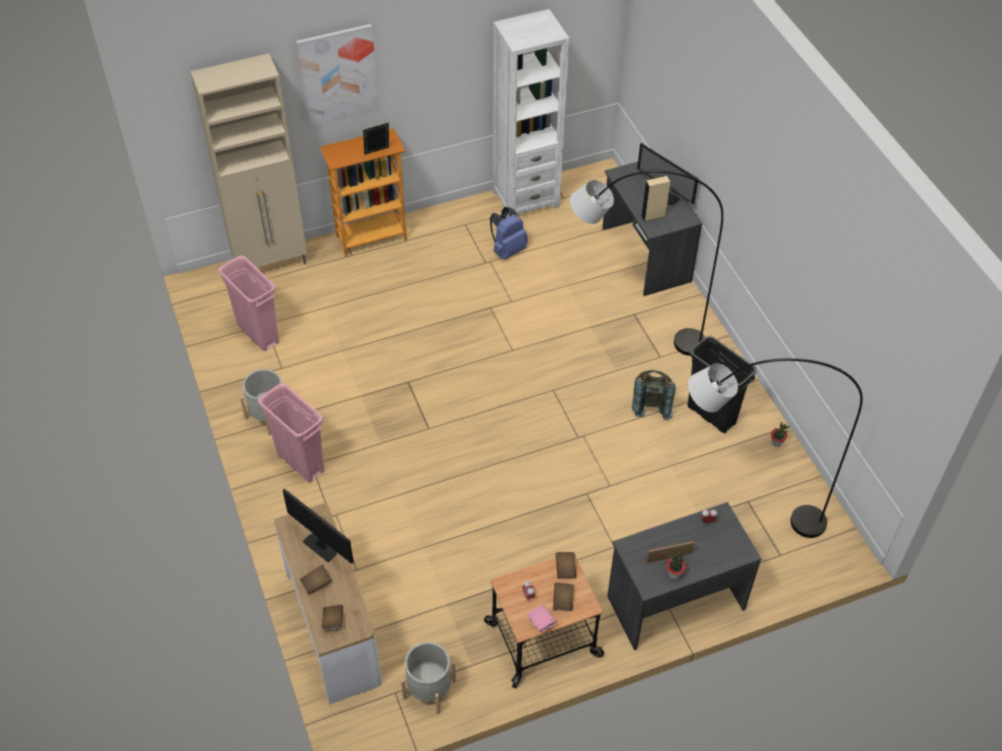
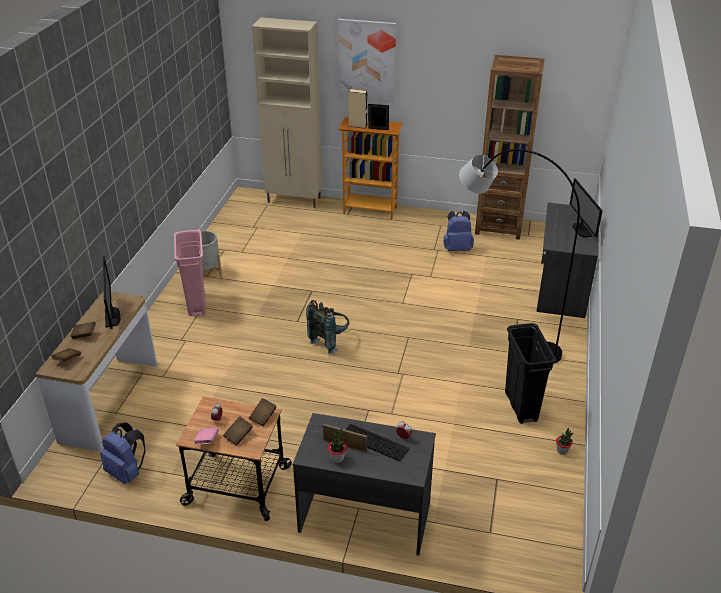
camera: 35 degrees right, 15 degrees down
pink trash can [218,256,279,351] -> none
grey planter [401,642,456,714] -> blue backpack [100,422,146,484]
white bookcase [493,9,569,216] -> brown bookcase [475,55,544,240]
grey backpack [632,370,676,420] -> grey backpack moved to [306,300,349,354]
beige speaker [641,176,670,222] -> beige speaker moved to [348,89,367,129]
grey floor lamp [688,358,863,538] -> none
none -> keyboard [345,424,409,462]

